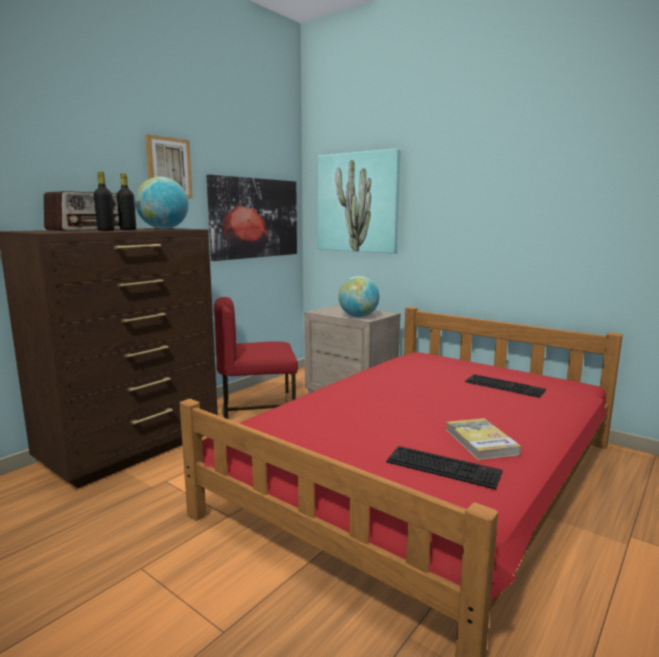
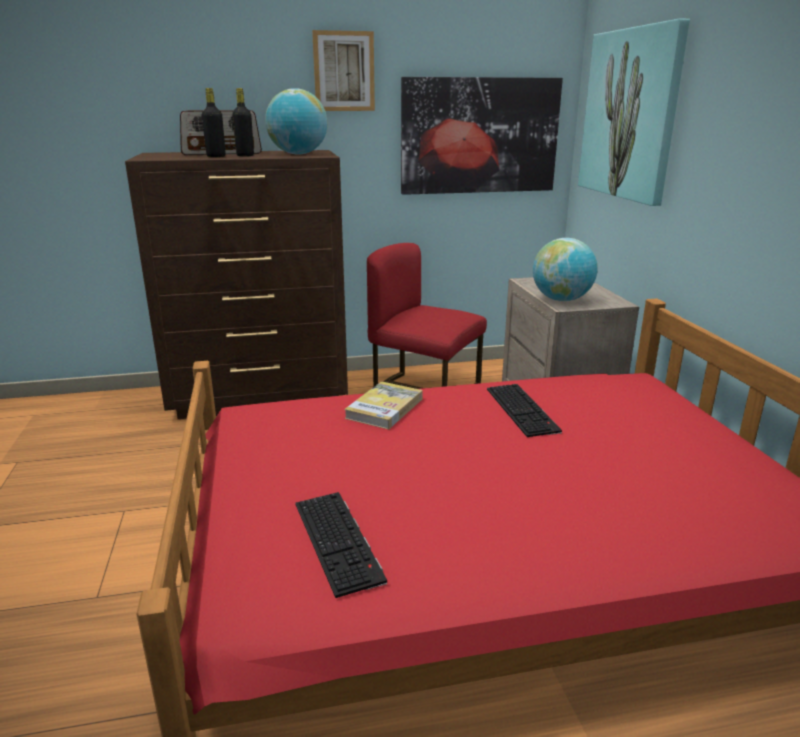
camera: 40 degrees right, 10 degrees up
book [446,418,521,460] -> book moved to [344,381,423,429]
keyboard [465,374,546,398] -> keyboard moved to [487,384,562,437]

